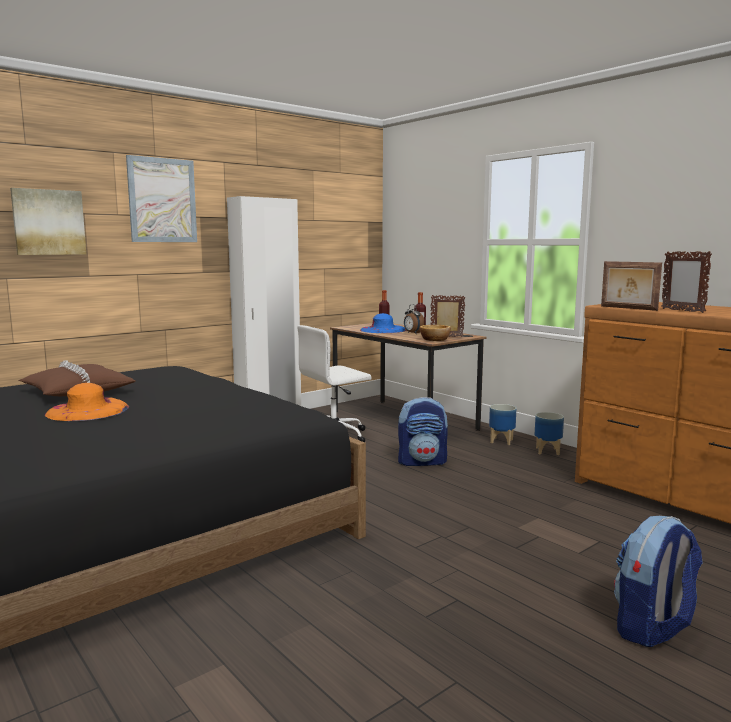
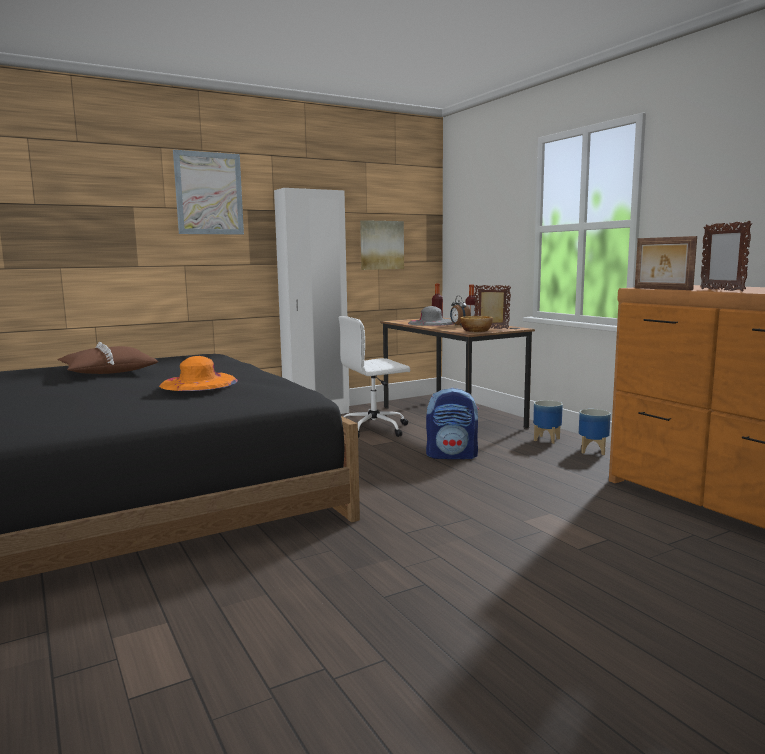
camera: 10 degrees right, 0 degrees up
picture [10,188,86,255] -> picture moved to [360,220,404,270]
orange hat [45,383,129,421] -> orange hat moved to [159,356,238,391]
blue hat [360,313,406,333] -> grey hat [408,306,454,326]
backpack [614,516,703,647] -> none

